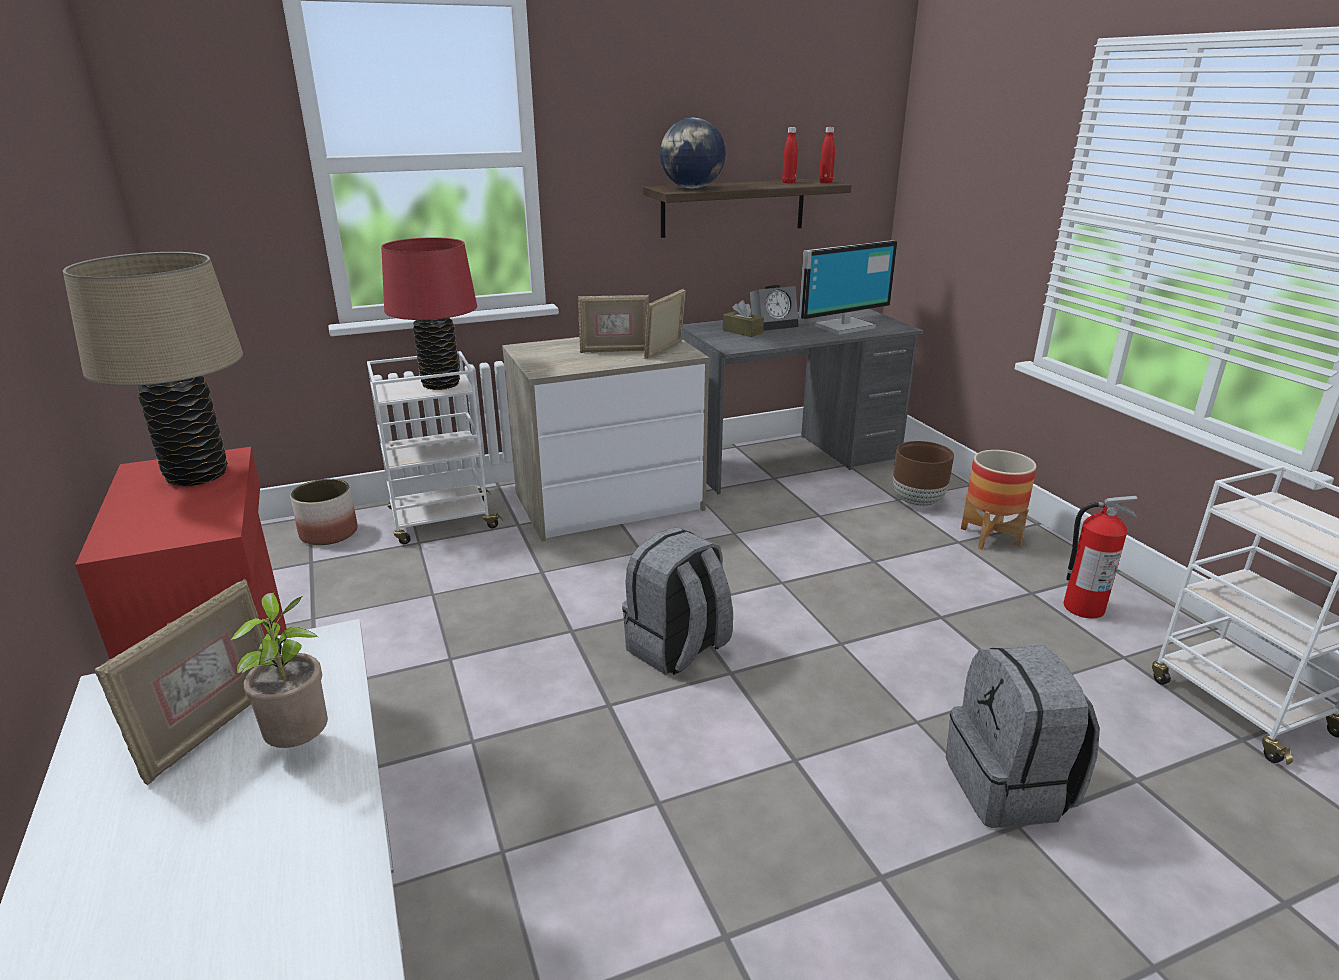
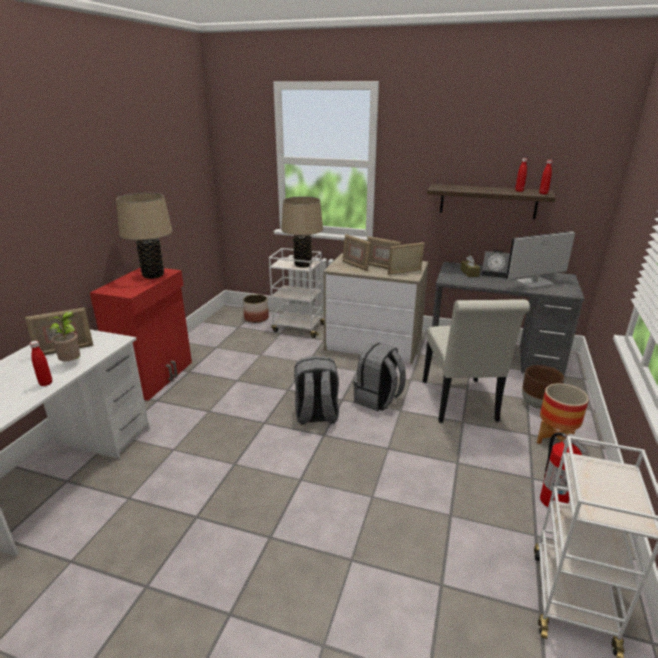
camera: 40 degrees right, 0 degrees up
red table lamp [381,237,477,390] -> beige table lamp [281,197,323,268]
globe [660,118,726,188] -> none
monitor [799,240,897,335] -> monitor turned 150 degrees clockwise [506,231,575,290]
grey backpack [946,645,1100,828] -> grey backpack moved to [353,342,406,411]
none -> red bottle [30,341,52,386]
none -> picture frame [342,234,371,271]
none -> white chair [423,299,530,423]

